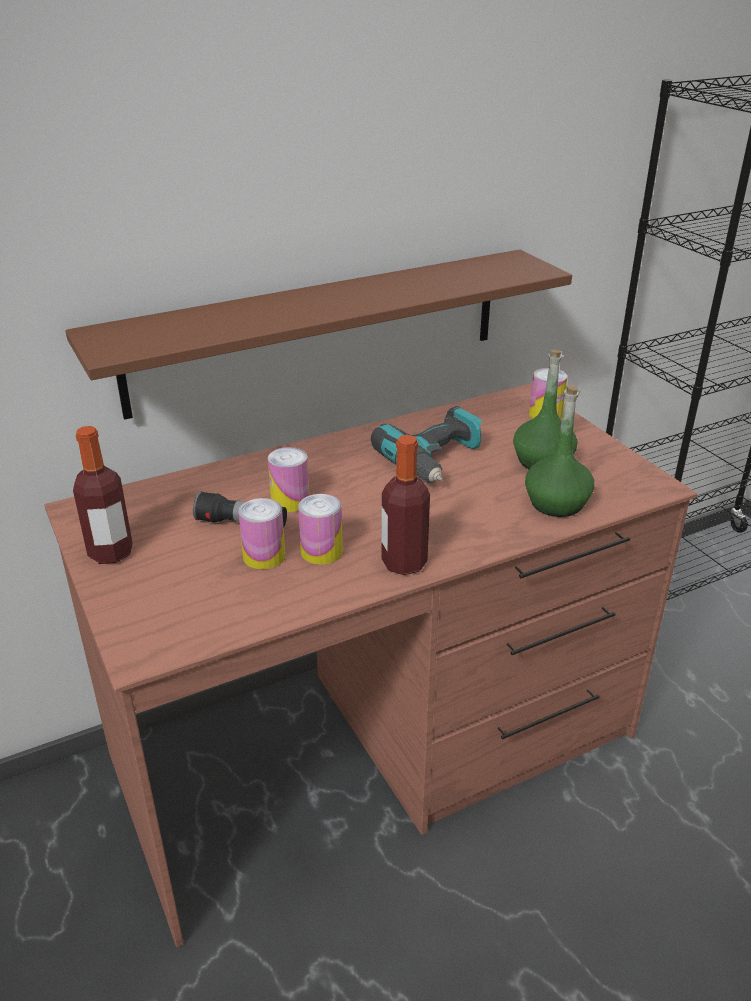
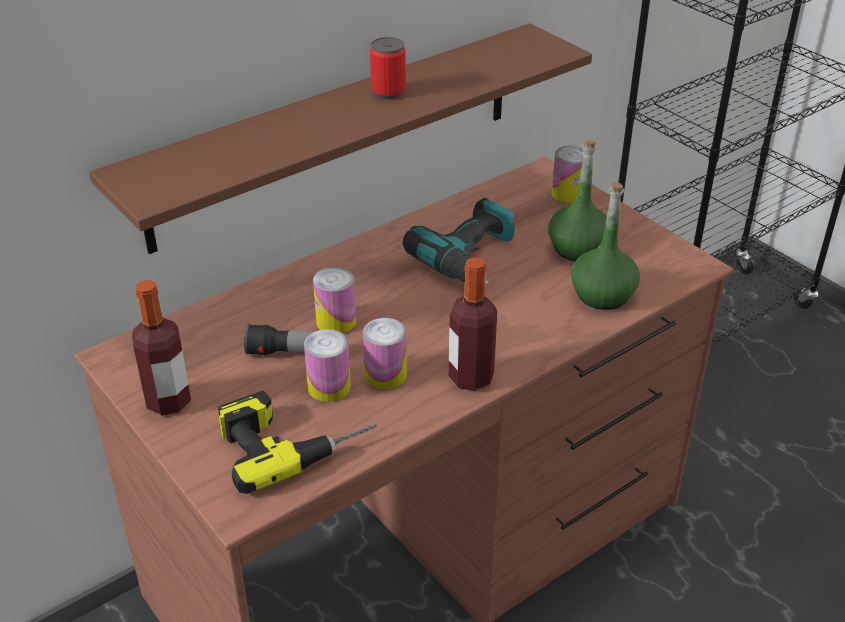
camera: 10 degrees left, 5 degrees up
none -> power drill [218,390,377,494]
none -> can [370,37,406,99]

